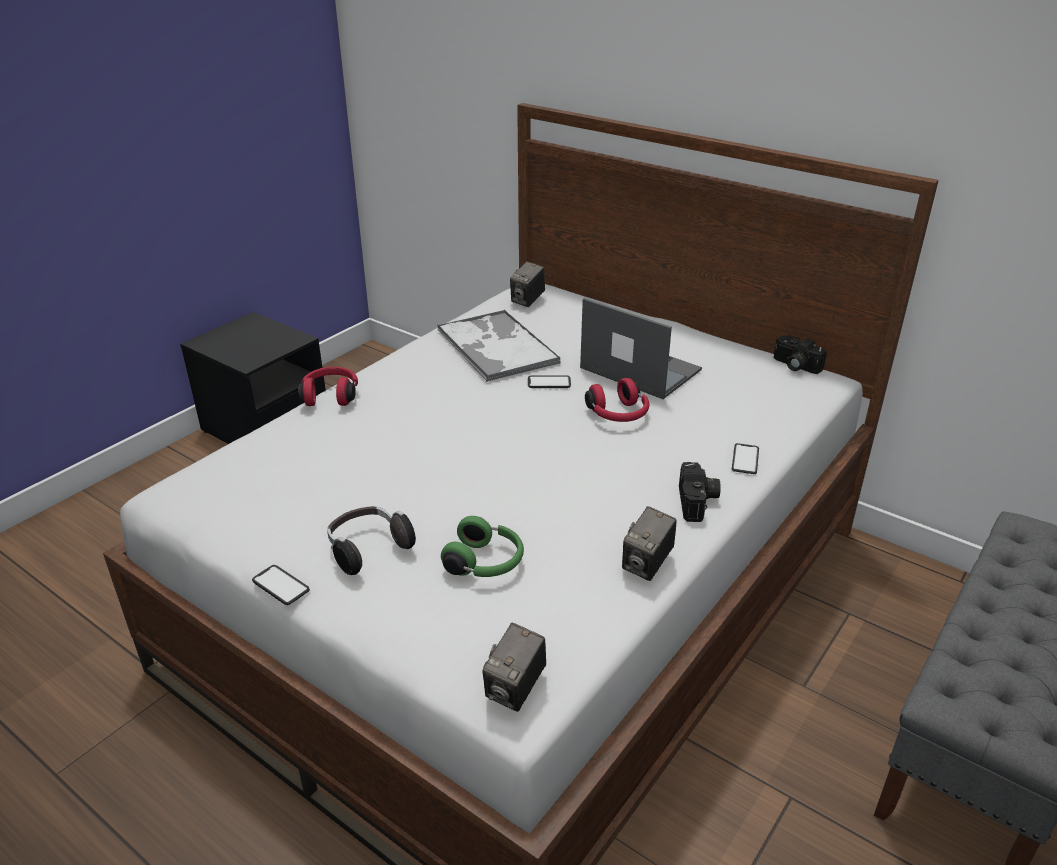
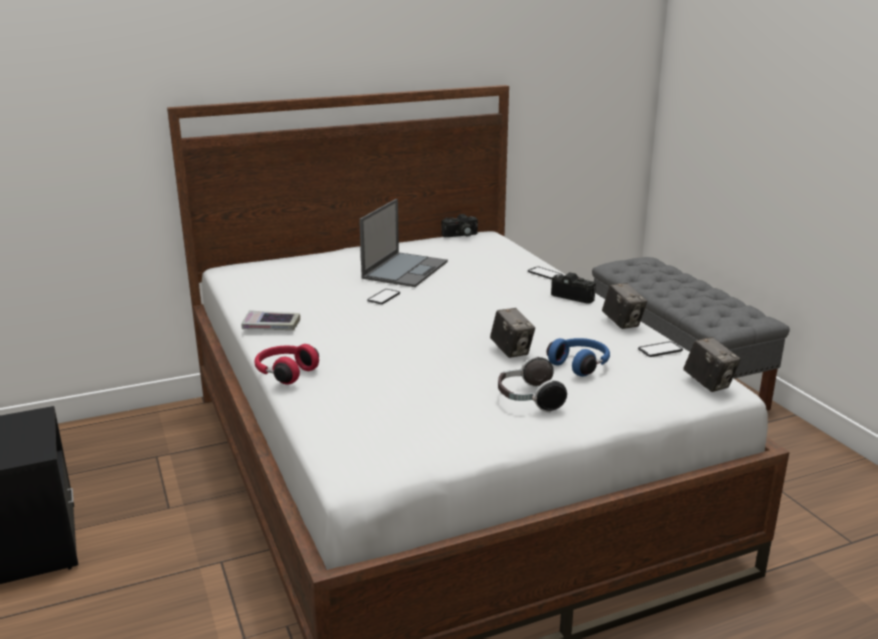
camera: 60 degrees left, 10 degrees down
phone [252,565,310,605] -> phone moved to [638,341,683,357]
tray [437,310,560,382] -> none
green headphones [441,516,524,577] -> blue headphones [547,338,610,377]
camera [510,261,545,307] -> camera moved to [490,308,535,358]
laptop [580,298,702,399] -> laptop turned 135 degrees clockwise [359,199,448,287]
red headphones [585,378,649,422] -> none
none -> book [241,310,300,330]

